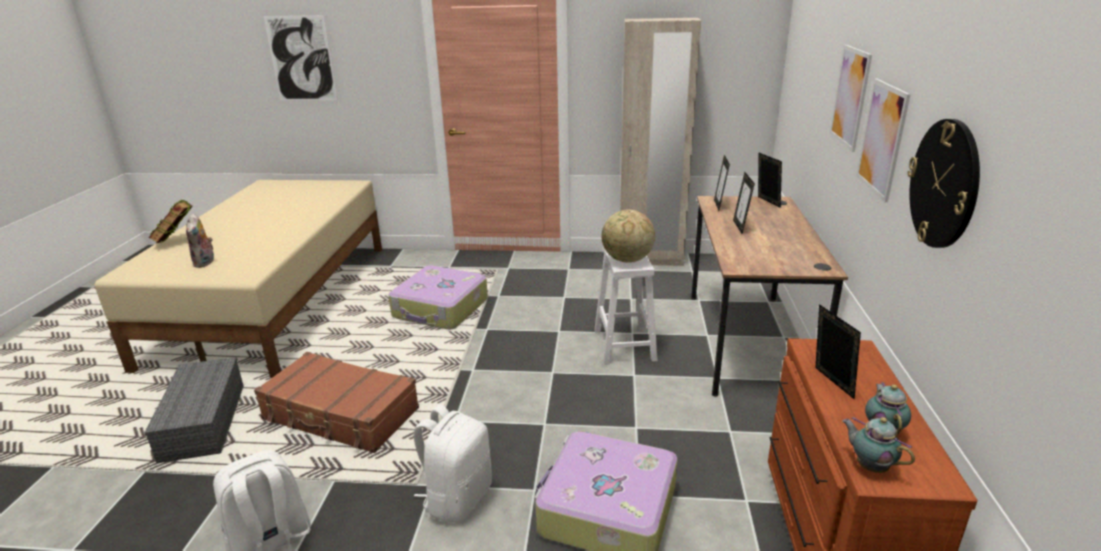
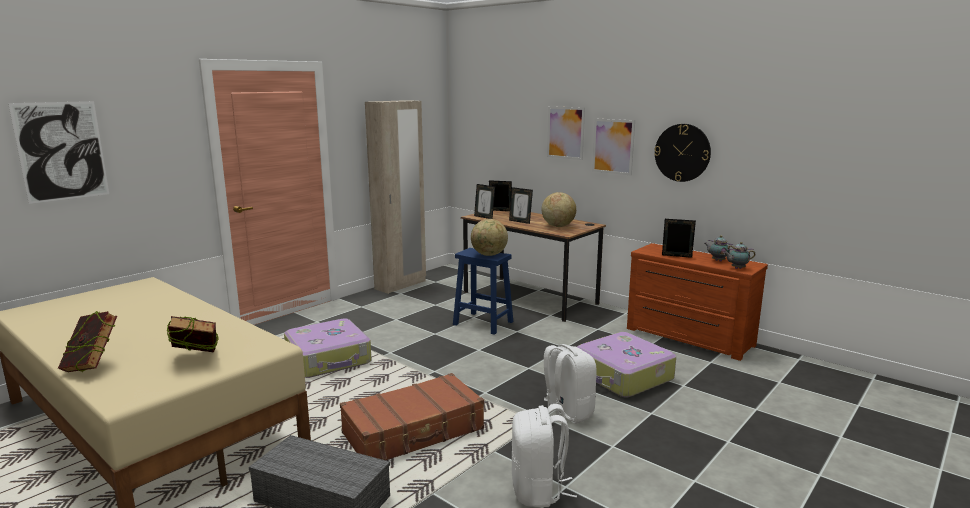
camera: 55 degrees left, 10 degrees down
plush toy [186,213,214,268] -> book [167,316,219,352]
white stool [594,246,658,365] -> blue stool [453,248,513,335]
none -> globe [541,192,576,227]

